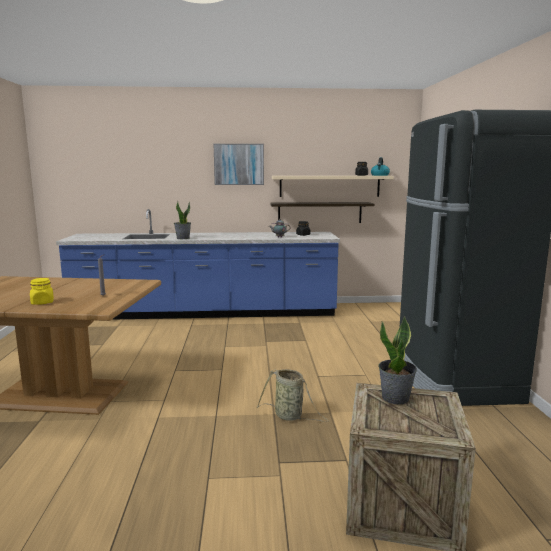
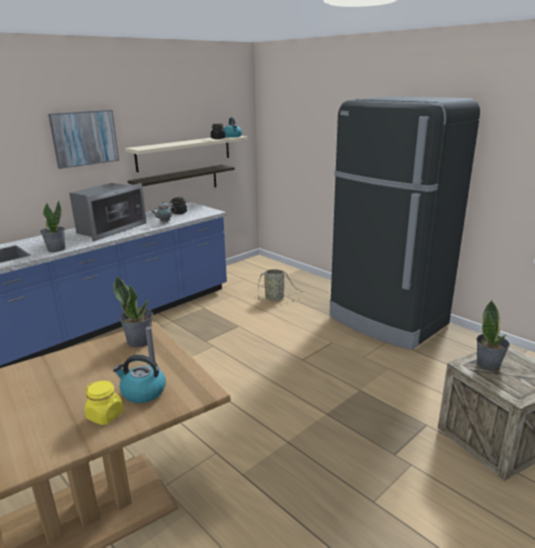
camera: 40 degrees left, 10 degrees up
basket [257,369,329,422] -> basket moved to [256,269,303,301]
none -> microwave [69,183,147,241]
none -> kettle [113,355,166,403]
none -> potted plant [114,276,153,347]

